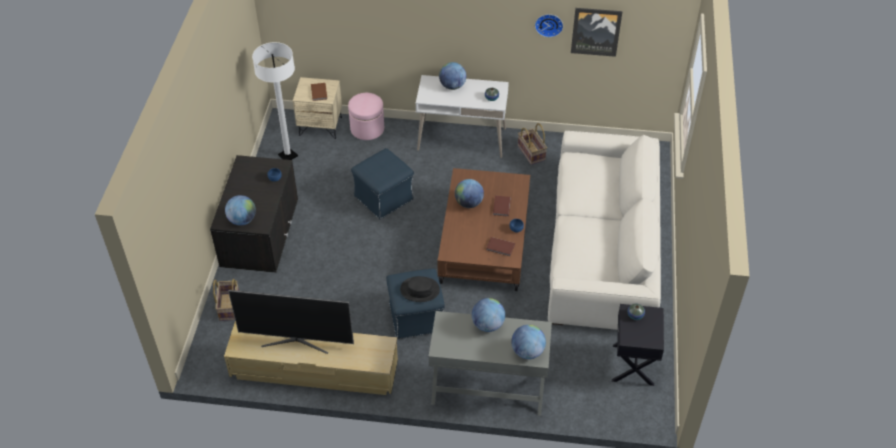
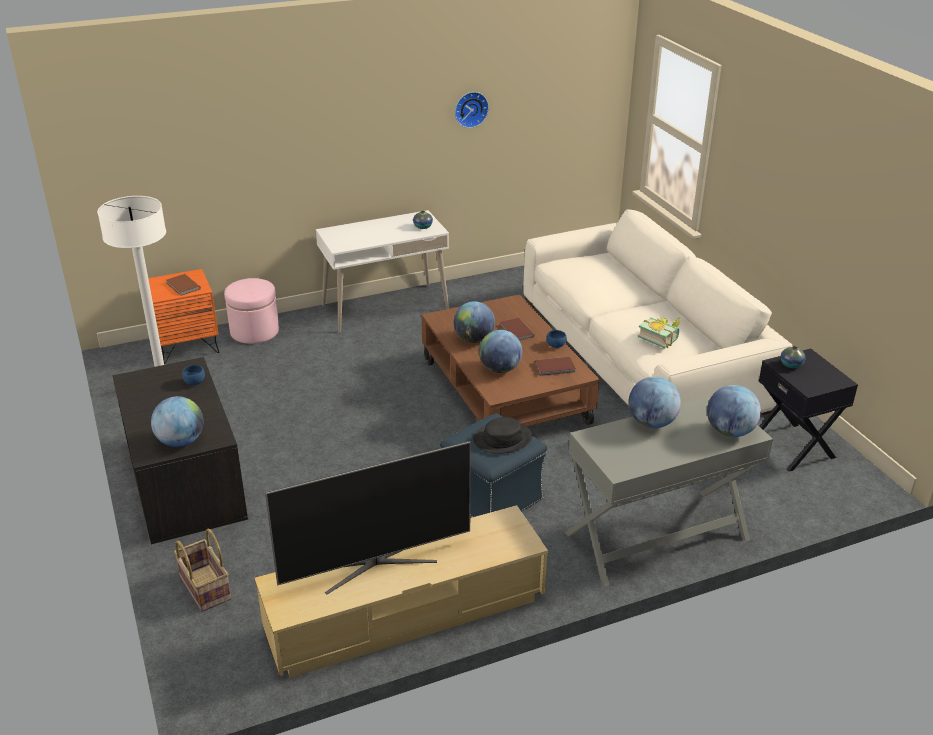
camera: 30 degrees left, 15 degrees down
beige nightstand [293,77,342,139] -> orange nightstand [148,269,219,364]
blue ottoman [351,148,414,219] -> none
globe [439,62,466,90] -> globe moved to [479,330,522,373]
basket [518,123,547,165] -> none
picture [571,8,622,57] -> none
none -> book [638,317,680,348]

